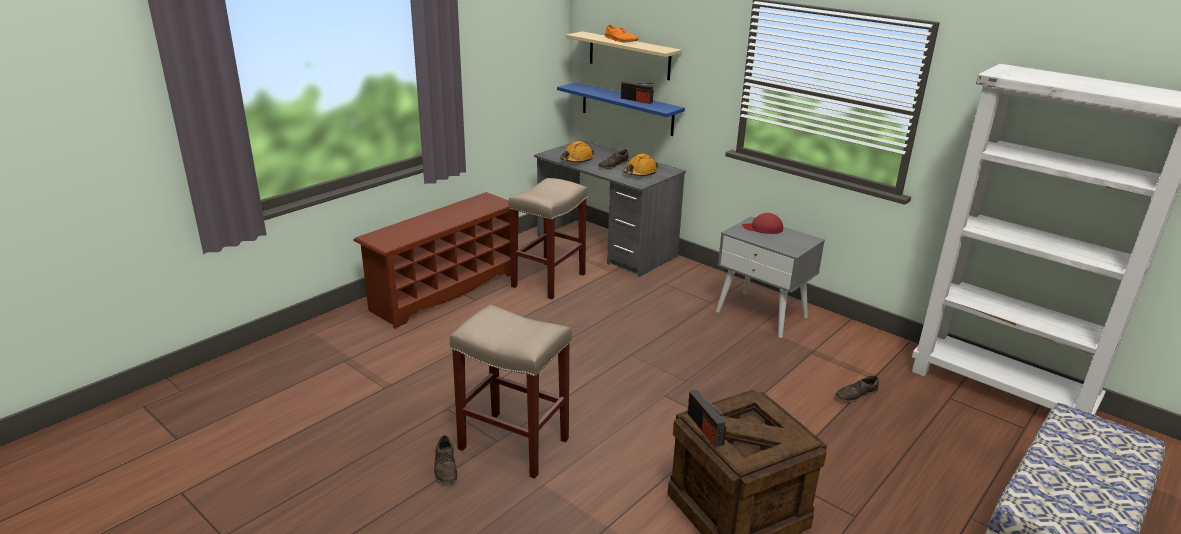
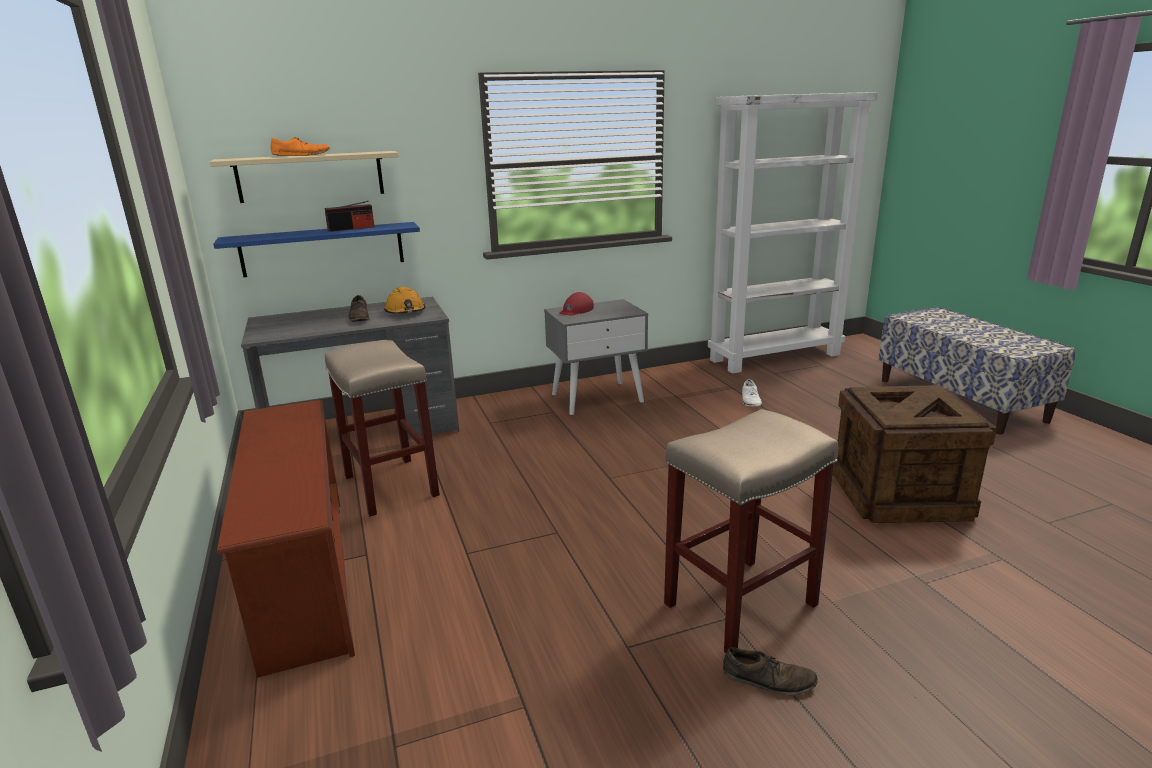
camera: 60 degrees left, 5 degrees down
orange hard hat [560,141,595,163] -> none
radio [687,389,727,447] -> none
brown shoe [835,376,879,402] -> white shoe [742,379,762,407]

